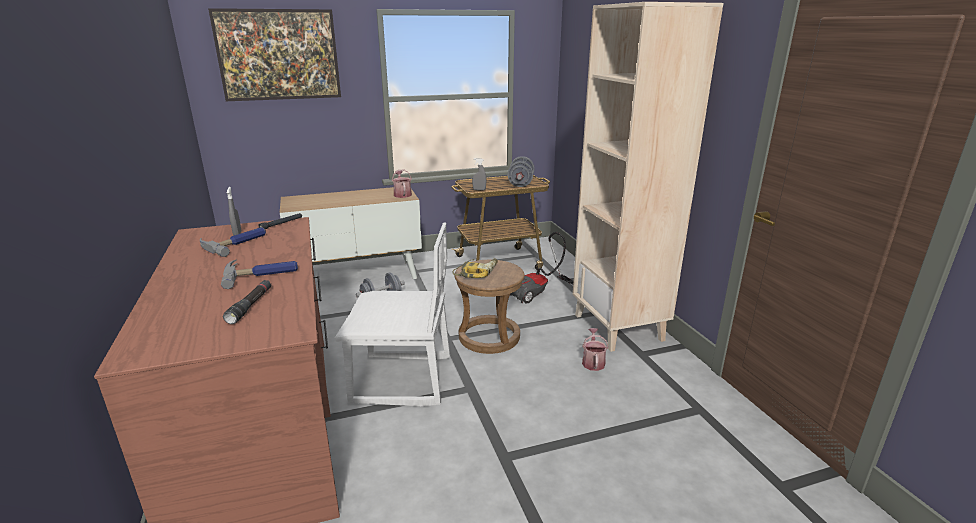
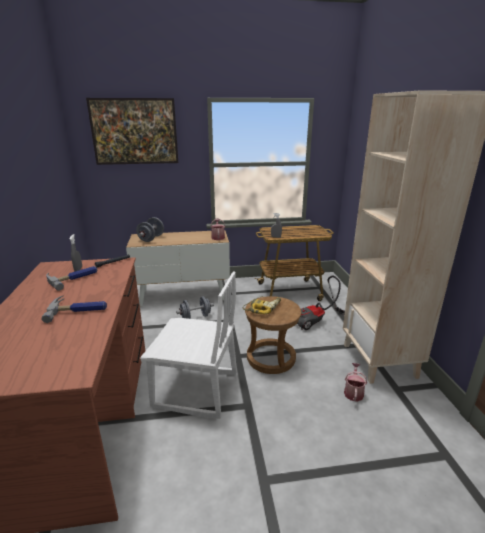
camera: 10 degrees right, 0 degrees up
black flashlight [223,280,271,324] -> none
grey dumbbell [508,156,534,187] -> grey dumbbell moved to [136,217,164,242]

